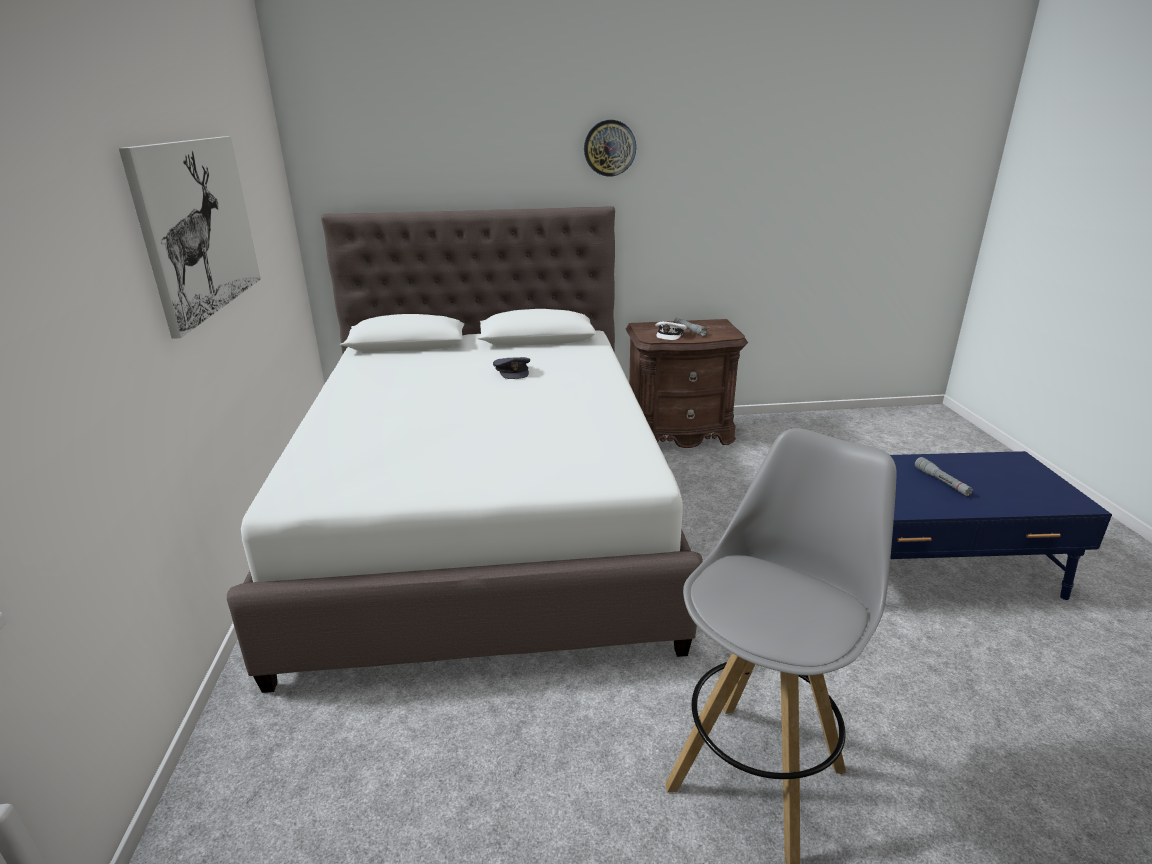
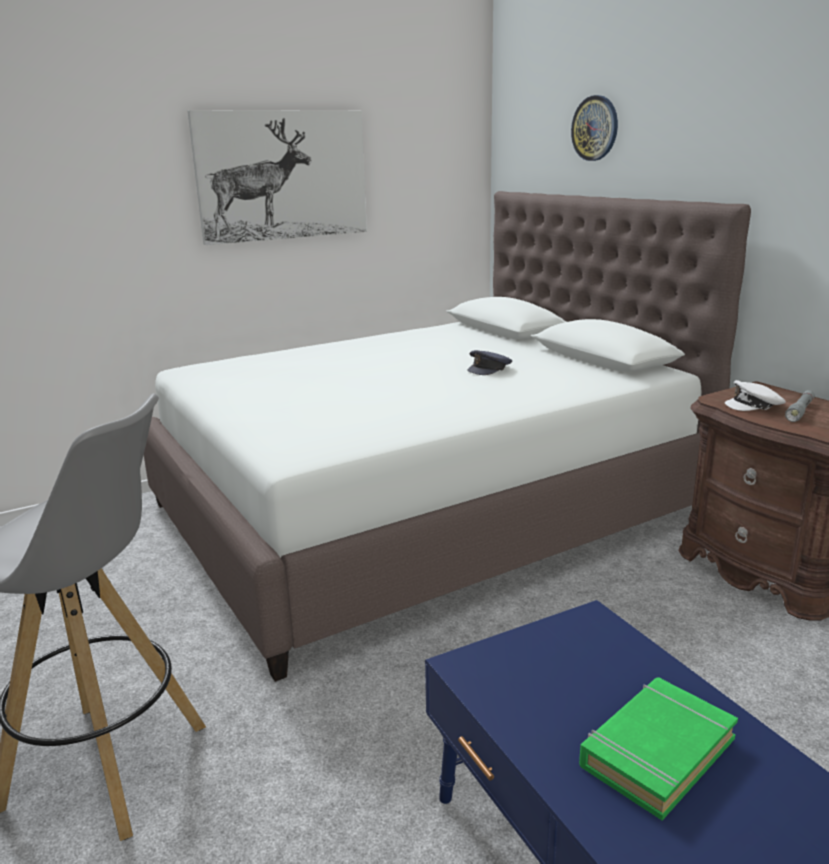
camera: 65 degrees right, 5 degrees down
wall clock [584,120,636,177] -> wall clock moved to [571,95,618,161]
grey flashlight [915,457,973,496] -> green book [579,677,738,821]

